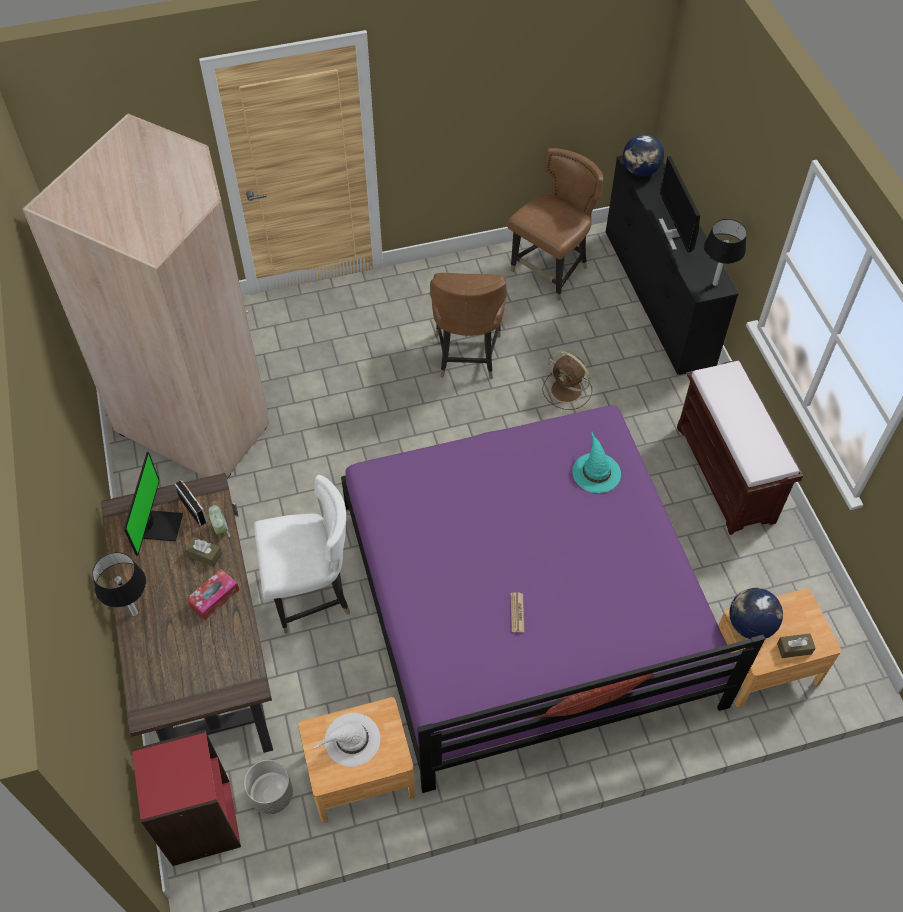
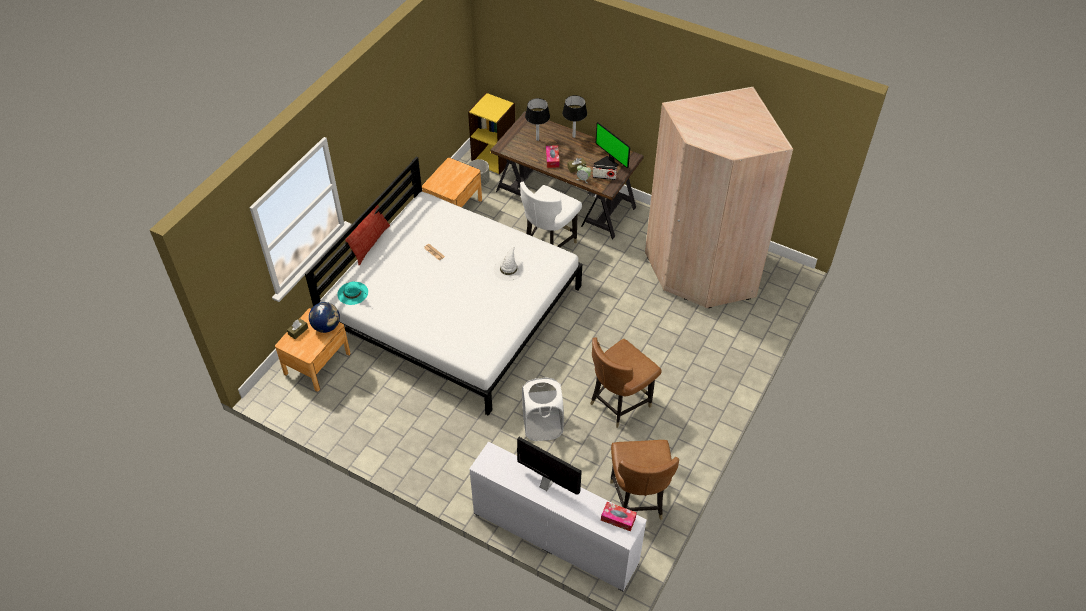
camera: 135 degrees right, 5 degrees down
red bookcase [132,730,241,866] -> yellow bookcase [468,93,515,174]
white hat [314,713,380,767] -> white hat moved to [494,245,524,281]
purple bed [341,405,765,793] -> white bed [305,157,582,416]
brown chair [430,273,506,379] -> brown chair turned 90 degrees counterclockwise [590,337,662,428]
brown fan [542,350,592,410] -> white laundry basket [522,377,564,441]
turquoise hat [572,432,621,493] -> turquoise hat moved to [337,281,368,305]
black dresser [606,155,739,375] -> white dresser [469,442,647,592]
globe [623,134,664,177] -> tissue box [601,502,637,531]
brown bench [677,359,803,535] -> none
black table lamp [704,219,747,286] -> black table lamp moved to [525,98,550,141]

